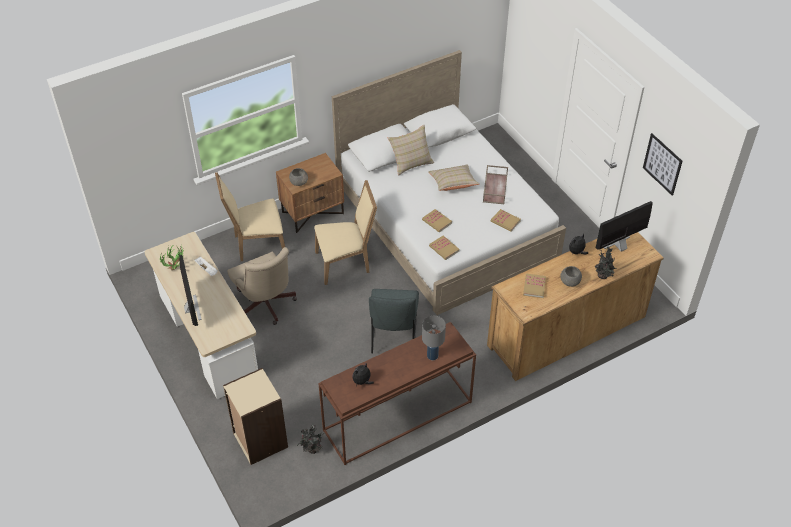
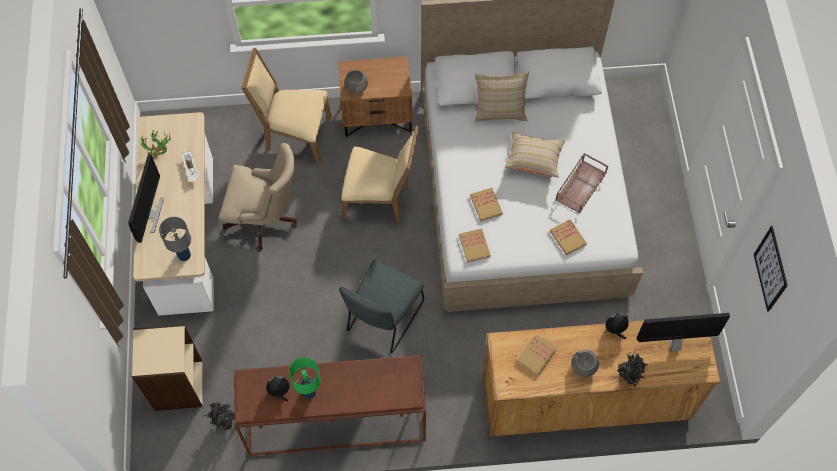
camera: 25 degrees right, 15 degrees up
beige office chair [227,247,297,325] -> beige office chair turned 75 degrees counterclockwise [219,143,297,252]
grey table lamp [422,316,446,360] -> grey table lamp moved to [159,217,191,261]
none -> green table lamp [289,357,321,399]

